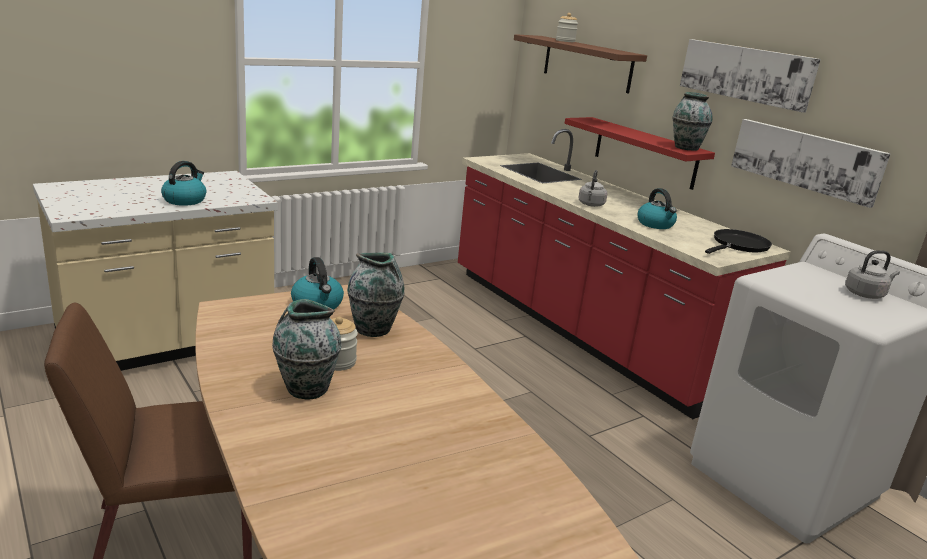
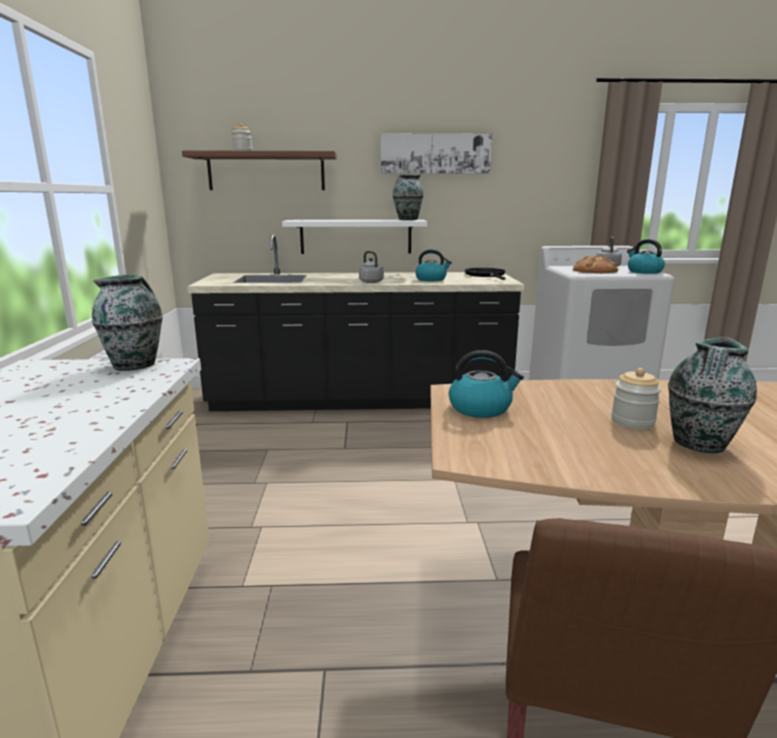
camera: 55 degrees left, 5 degrees down
kettle [161,161,206,206] -> kettle moved to [627,239,665,274]
vase [347,253,404,337] -> vase moved to [92,275,162,371]
red counter [458,129,791,419] -> black counter [187,234,524,411]
red shelf [564,117,715,190] -> white shelf [282,220,427,254]
picture [731,119,891,208] -> none
none -> bread [573,255,618,273]

